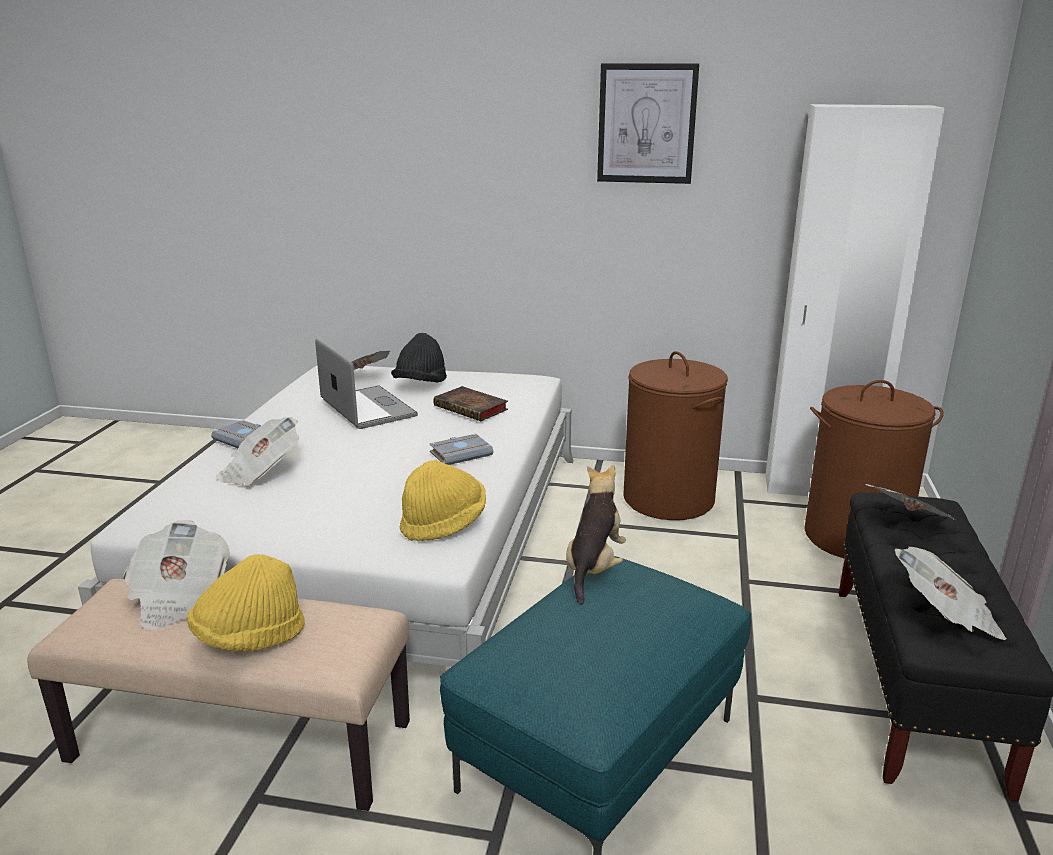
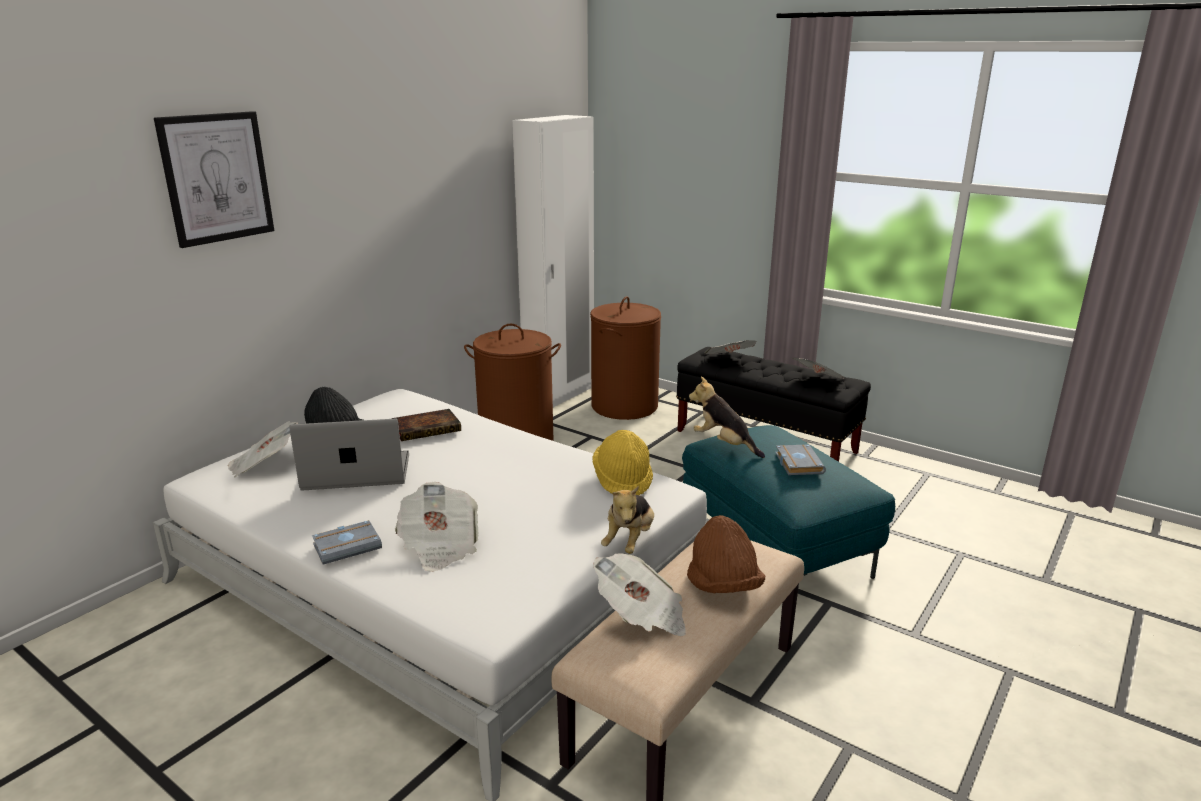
camera: 65 degrees left, 0 degrees up
yellow hat [187,554,305,651] -> brown hat [687,515,765,593]
grey book [429,434,493,465] -> grey book moved to [775,444,826,475]
picture [597,63,699,184] -> picture moved to [154,111,274,248]
none -> plush toy [601,486,654,554]

